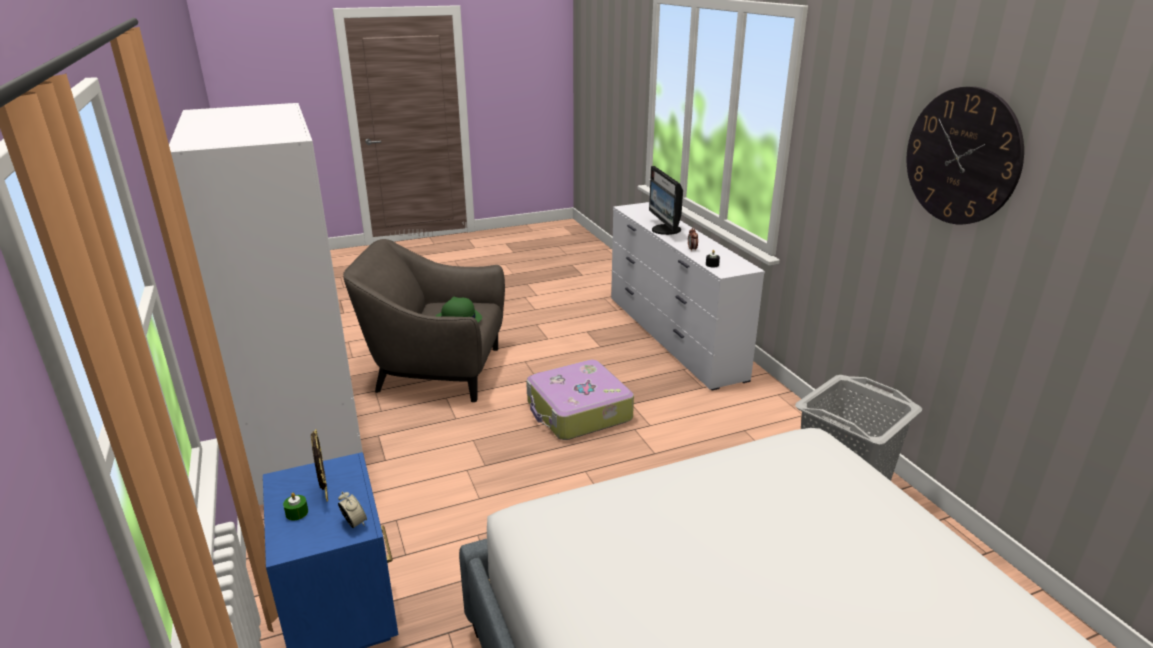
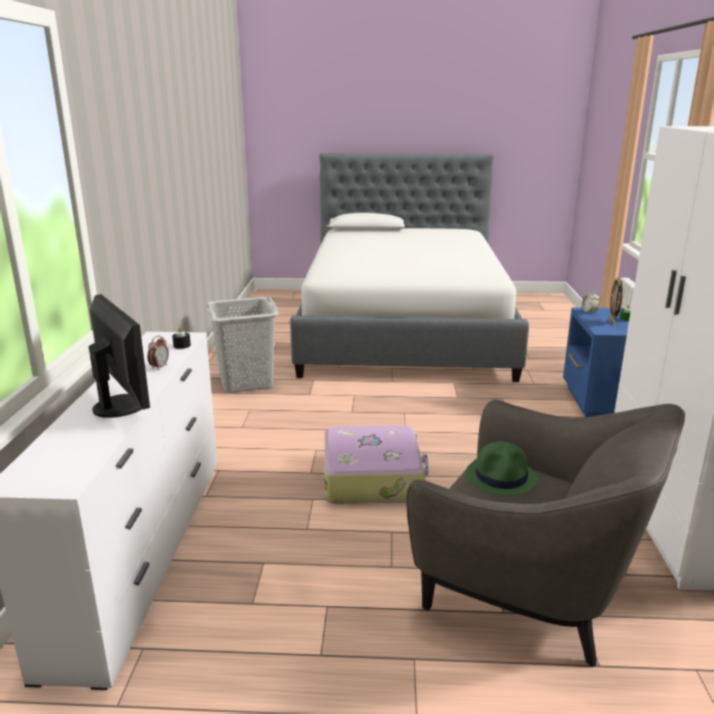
camera: 155 degrees left, 5 degrees down
monitor [649,166,683,235] -> monitor turned 45 degrees counterclockwise [89,294,150,418]
wall clock [907,86,1024,224] -> none

